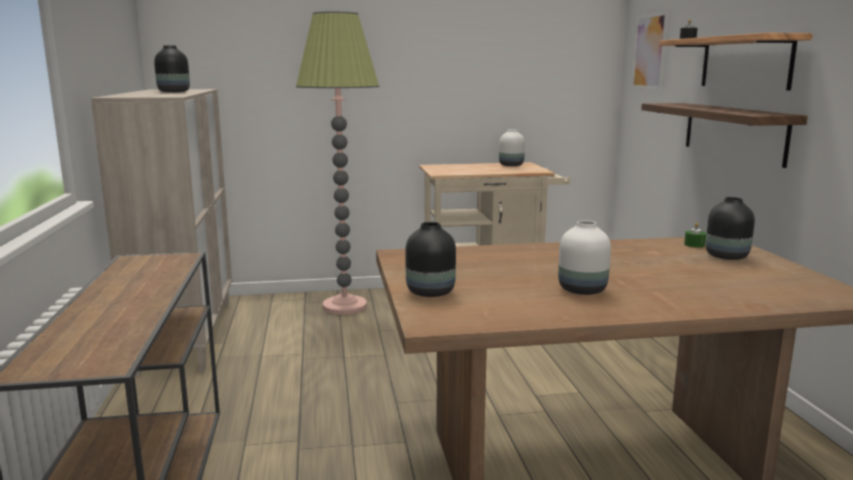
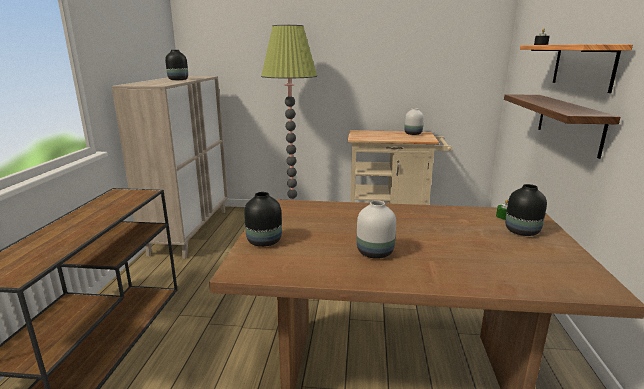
camera: 15 degrees right, 5 degrees up
picture [632,11,669,90] -> none

